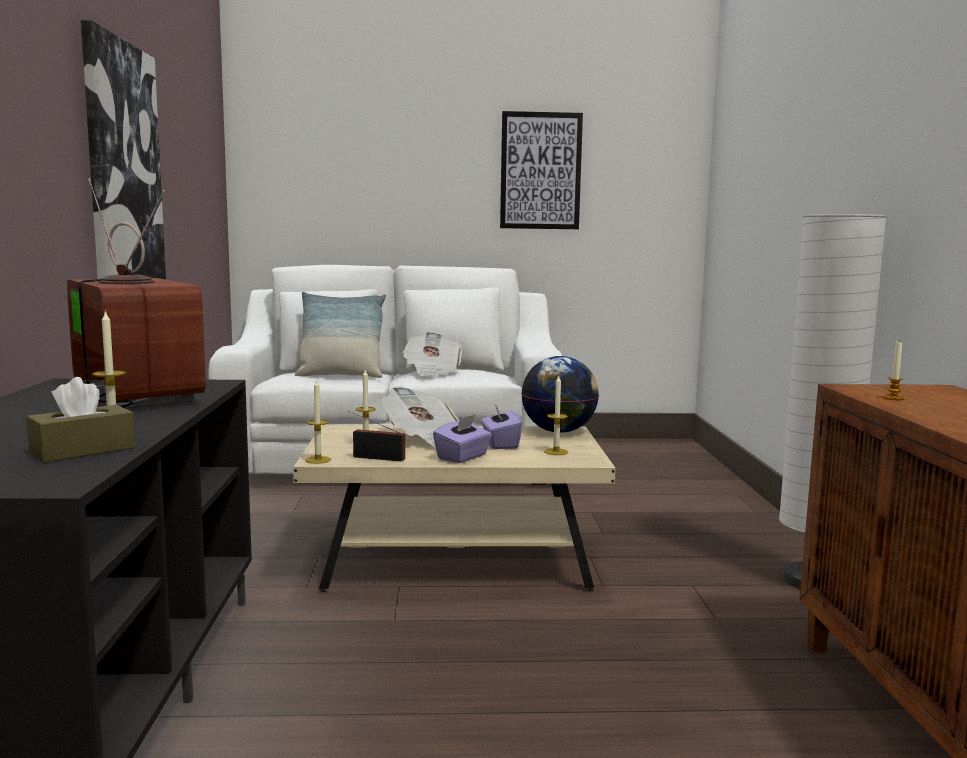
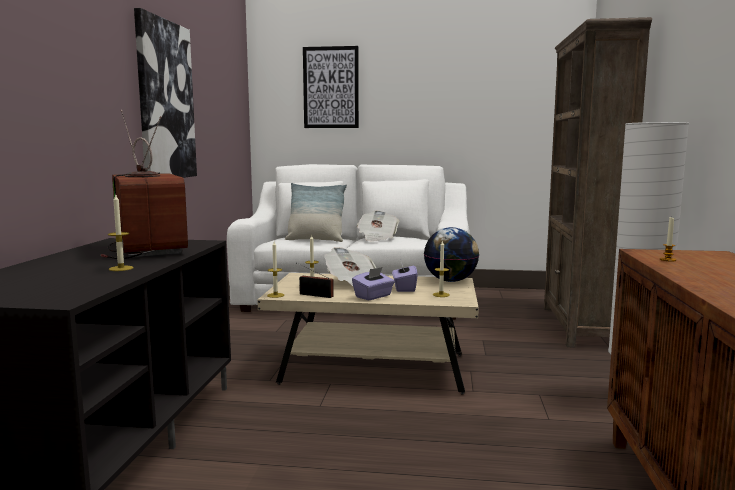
camera: 10 degrees right, 0 degrees up
brown tissue box [26,377,135,463] -> none
picture [500,111,583,229] -> picture moved to [303,46,359,128]
none -> brown bookcase [544,17,652,348]

